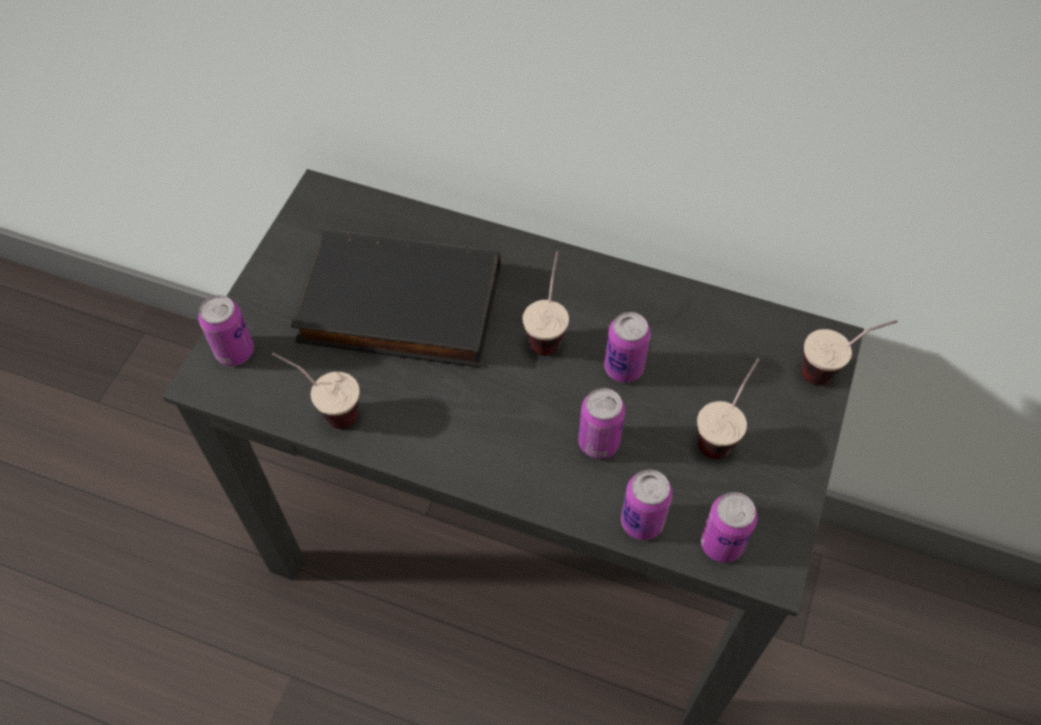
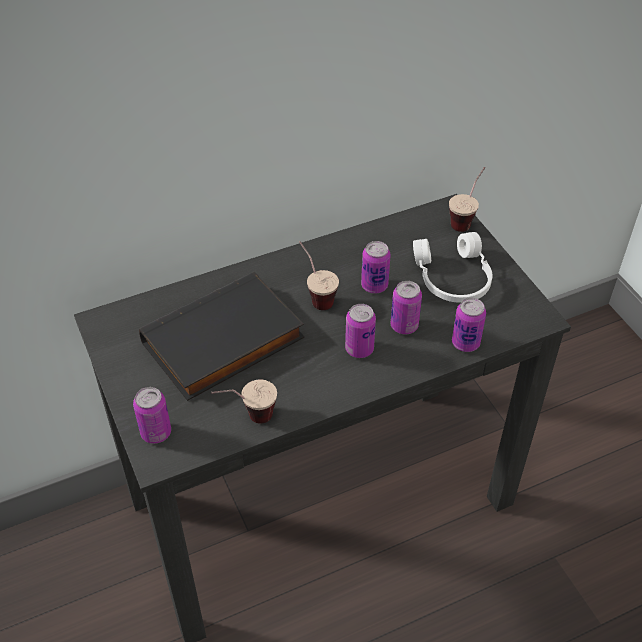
camera: 45 degrees left, 10 degrees down
cup [697,358,760,459] -> white headphones [413,232,492,303]
can [701,492,758,563] -> can moved to [345,304,376,358]

